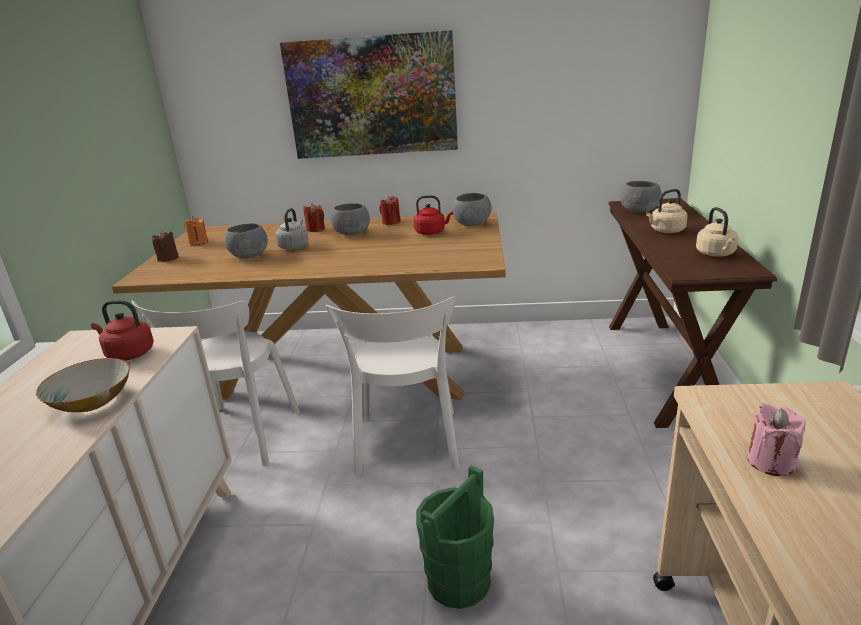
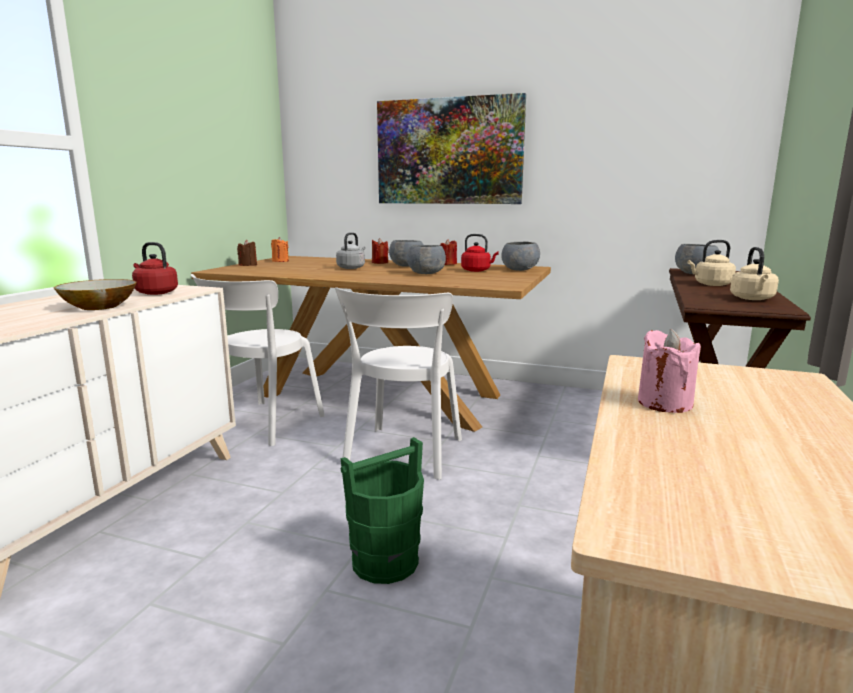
camera: 15 degrees right, 10 degrees down
grey bowl [224,224,268,258] -> grey bowl moved to [406,245,446,274]

